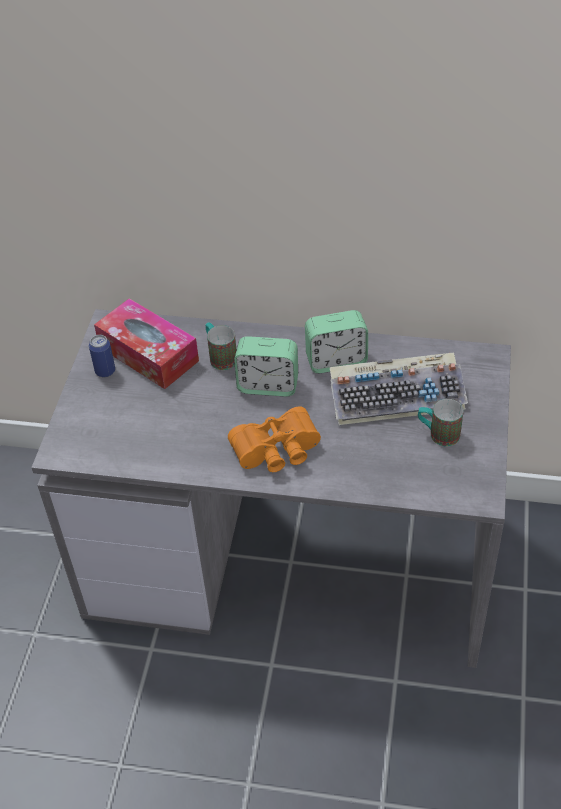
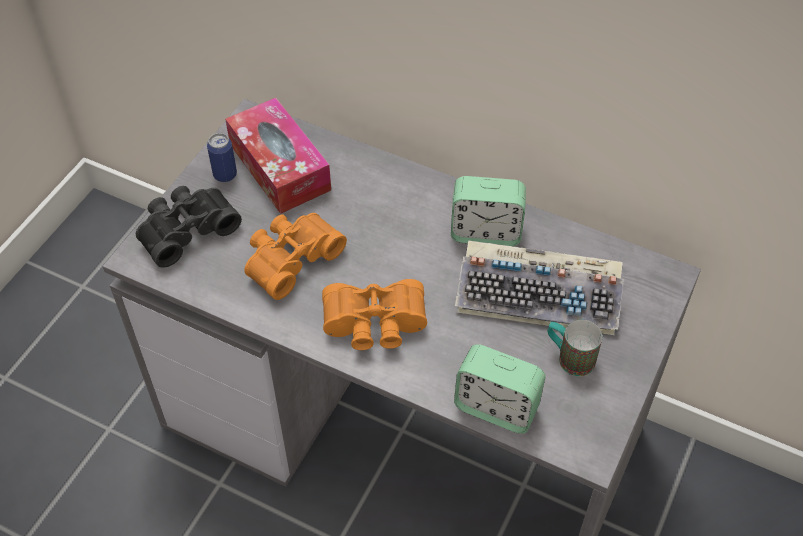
camera: 15 degrees right, 5 degrees up
mug [205,323,236,370] -> none
alarm clock [234,336,298,397] -> alarm clock moved to [454,344,545,434]
none -> black binoculars [136,186,242,268]
none -> orange binoculars [244,213,347,300]

